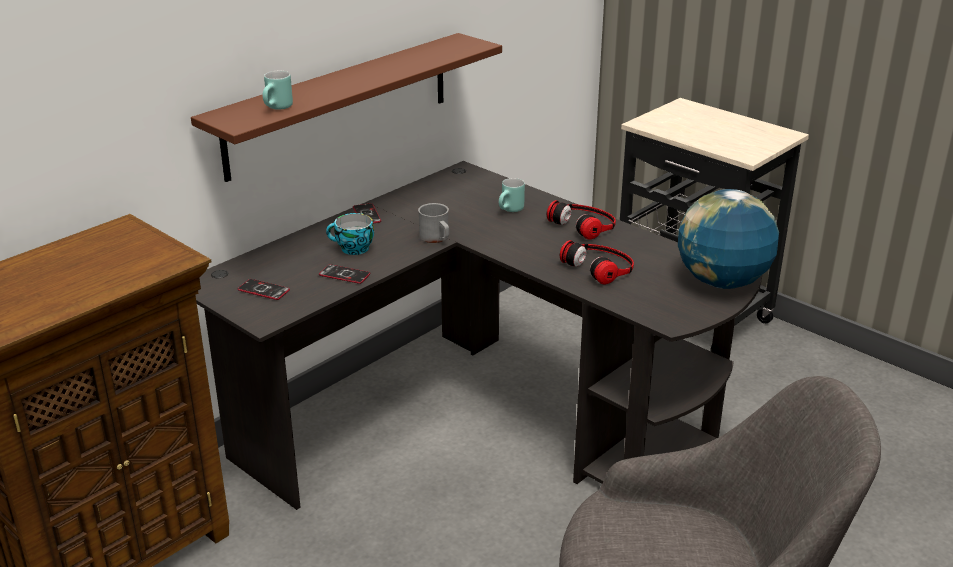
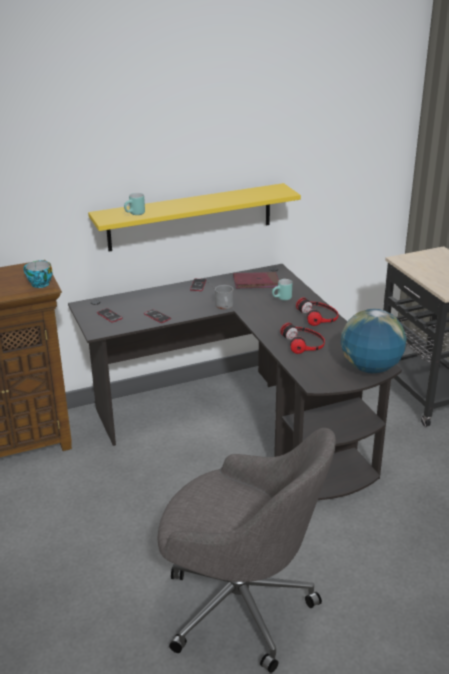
camera: 25 degrees right, 0 degrees up
brown shelf [191,33,502,182] -> yellow shelf [88,183,301,251]
cup [326,213,374,255] -> cup moved to [23,260,52,288]
none -> red book [233,272,279,288]

